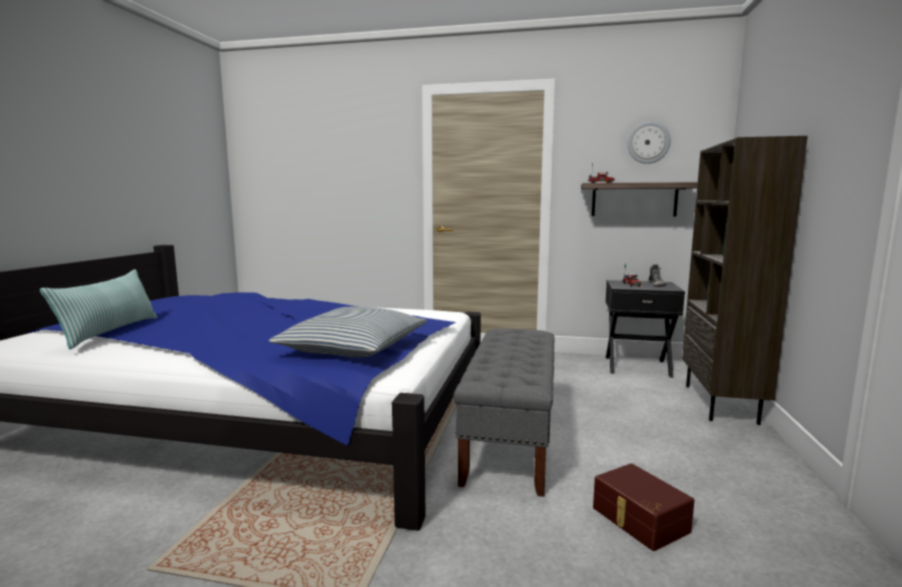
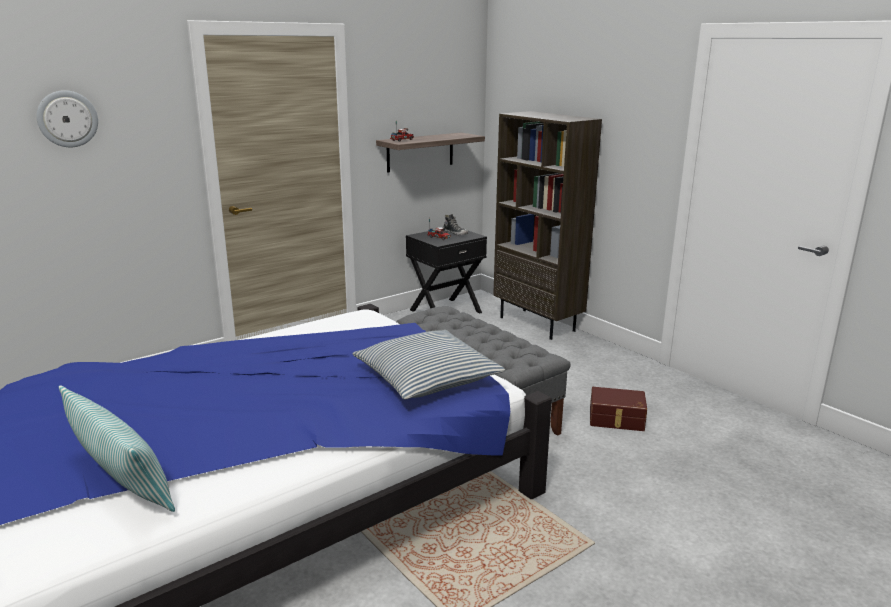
camera: 50 degrees left, 10 degrees up
wall clock [627,121,671,164] -> wall clock moved to [36,90,98,147]

